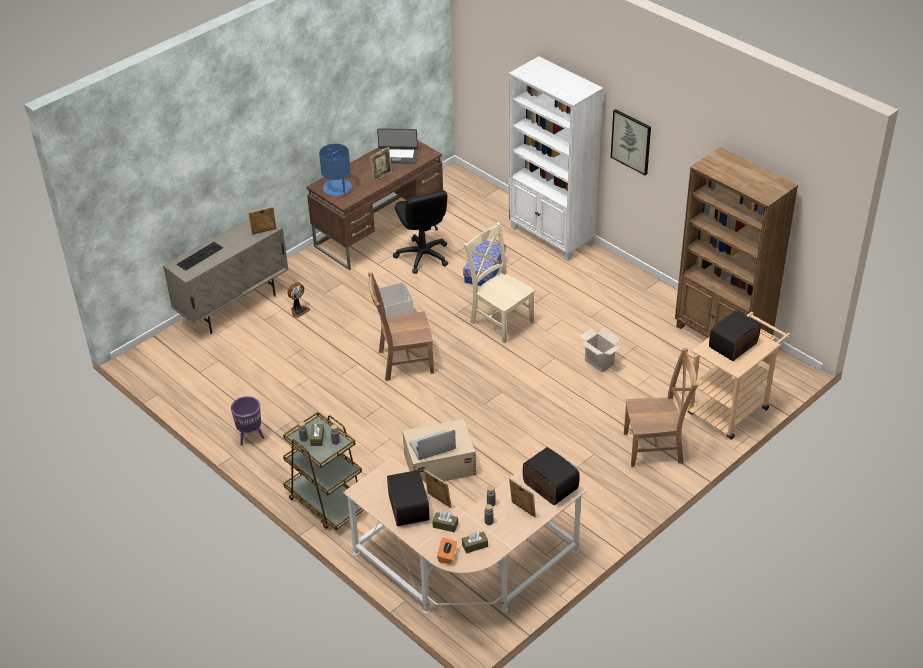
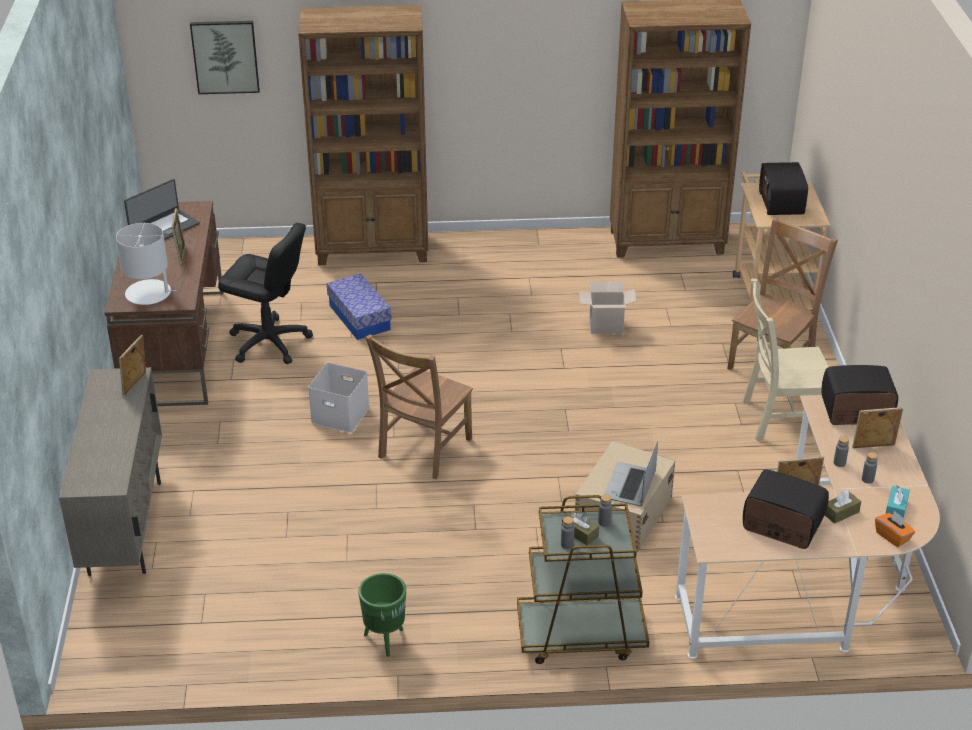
camera: 50 degrees left, 5 degrees down
keyboard [177,242,223,271] -> none
purple planter [231,396,264,446] -> green planter [358,573,406,657]
fan [287,282,310,318] -> none
blue table lamp [319,144,352,196] -> white table lamp [116,223,177,305]
brown tissue box [462,531,488,553] -> turquoise tissue box [886,485,910,518]
beige chair [464,222,535,344] -> beige chair moved to [743,278,828,441]
white bookcase [509,56,603,261] -> brown bookcase [298,5,428,265]
picture [611,109,651,175] -> picture moved to [190,21,260,94]

